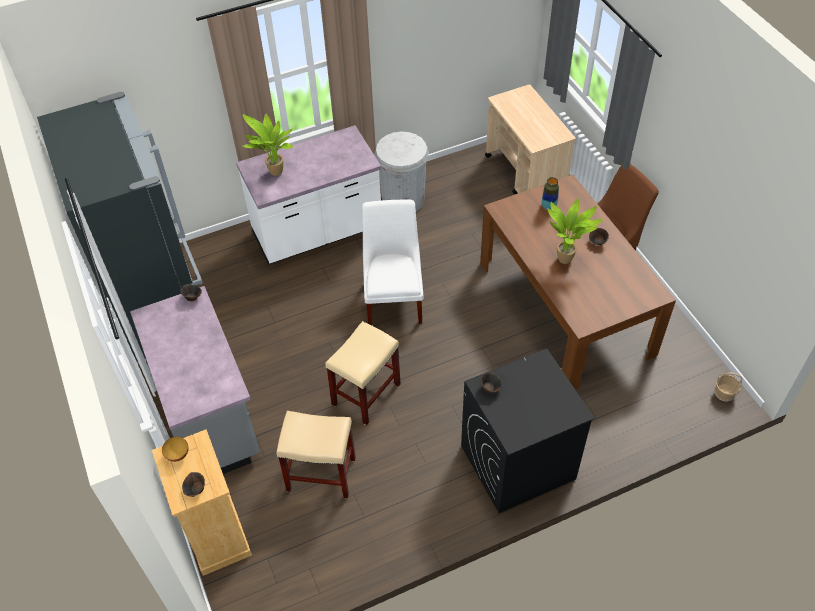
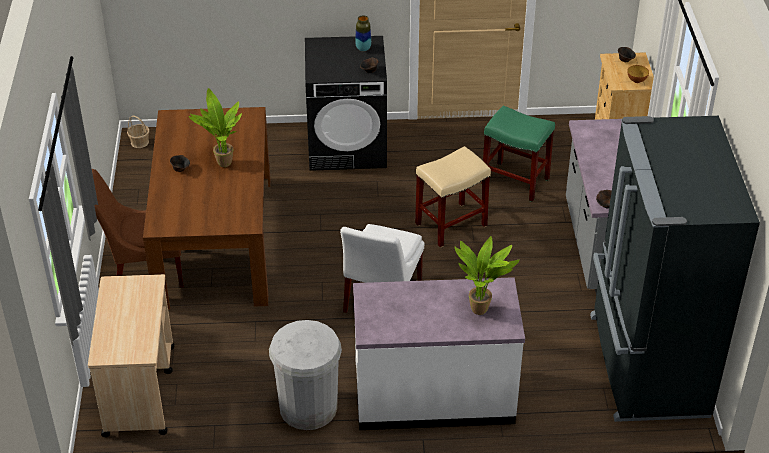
camera: 160 degrees left, 10 degrees down
beige stool [277,411,356,498] -> green stool [481,106,555,202]
vase [542,177,559,210] -> vase moved to [355,15,371,51]

